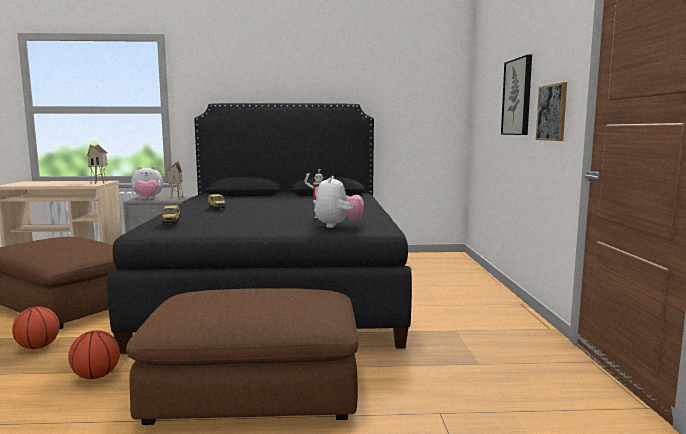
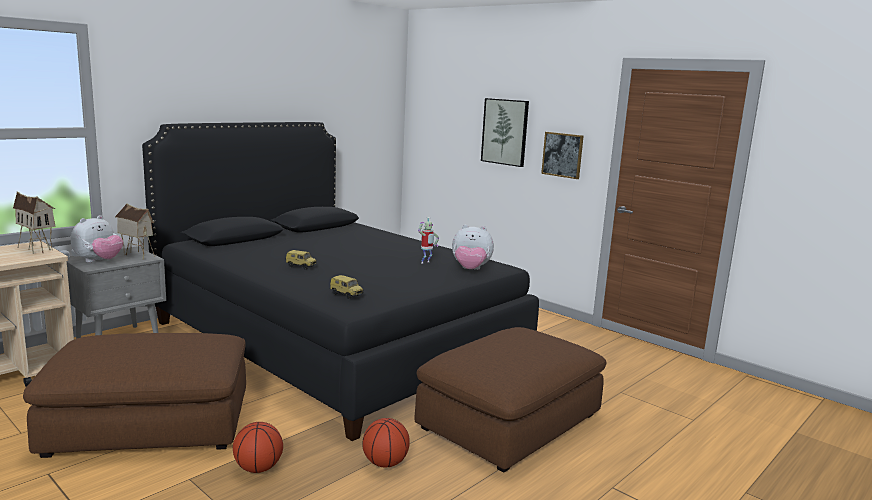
camera: 45 degrees left, 5 degrees up
plush toy [315,176,364,228] -> plush toy turned 135 degrees clockwise [452,225,494,270]

